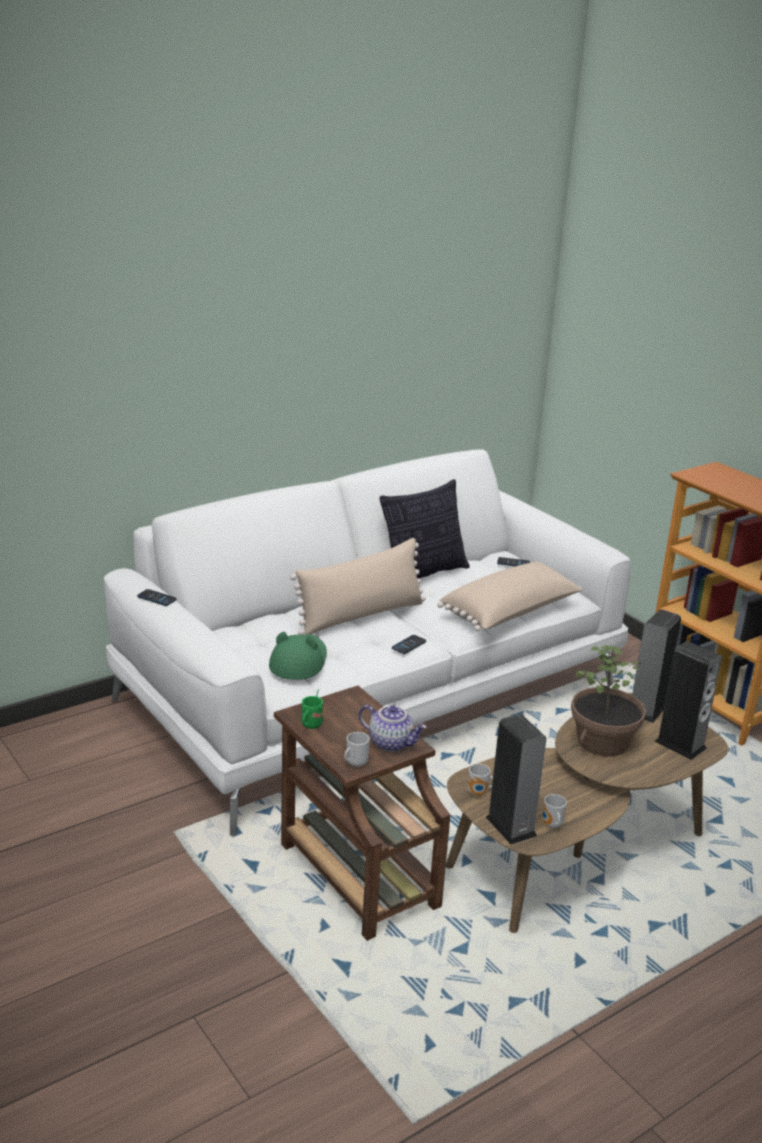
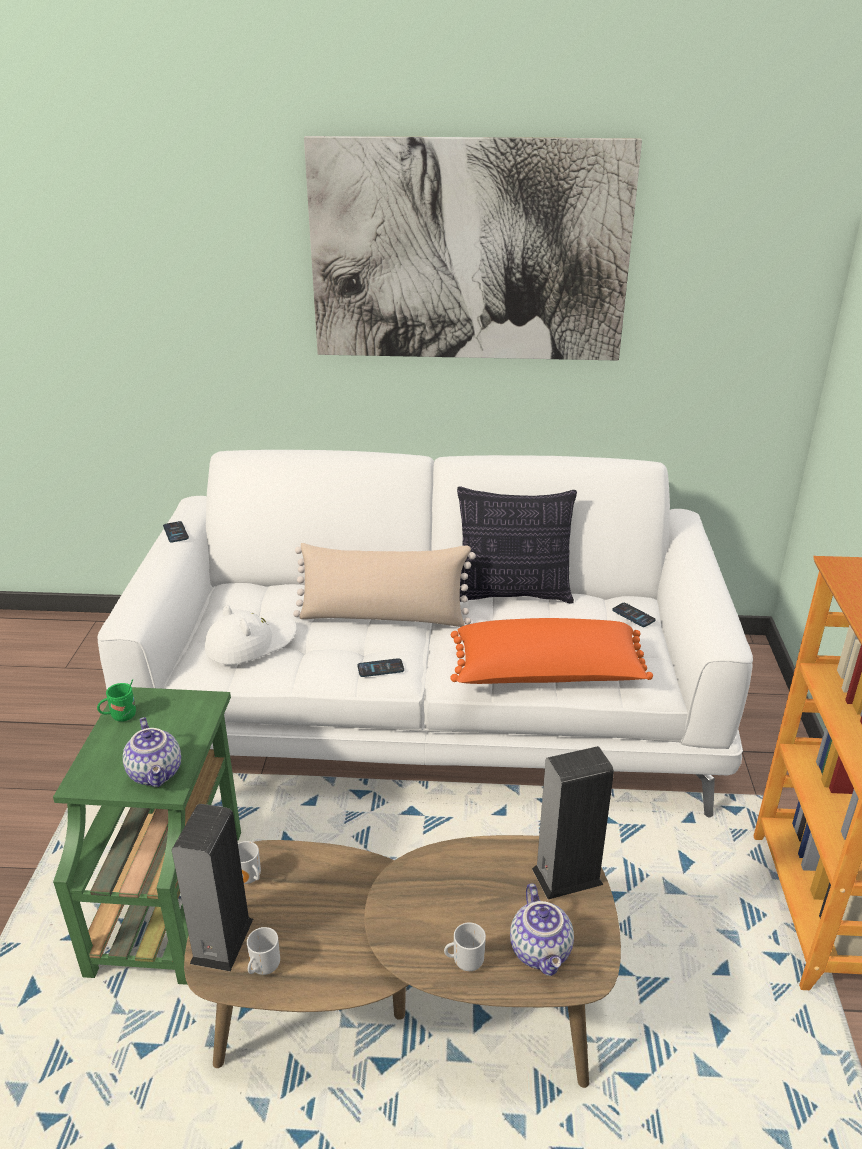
camera: 40 degrees right, 5 degrees up
green hat [269,632,327,680] -> white hat [205,605,297,665]
brown side table [274,686,451,941] -> green side table [53,687,241,985]
mug [344,732,370,767] -> mug moved to [444,923,486,971]
beige pillow [437,562,582,631] -> orange pillow [450,618,653,684]
potted plant [571,645,646,756] -> none
speaker [655,641,722,760] -> teapot [510,884,574,976]
none -> picture [304,136,642,361]

